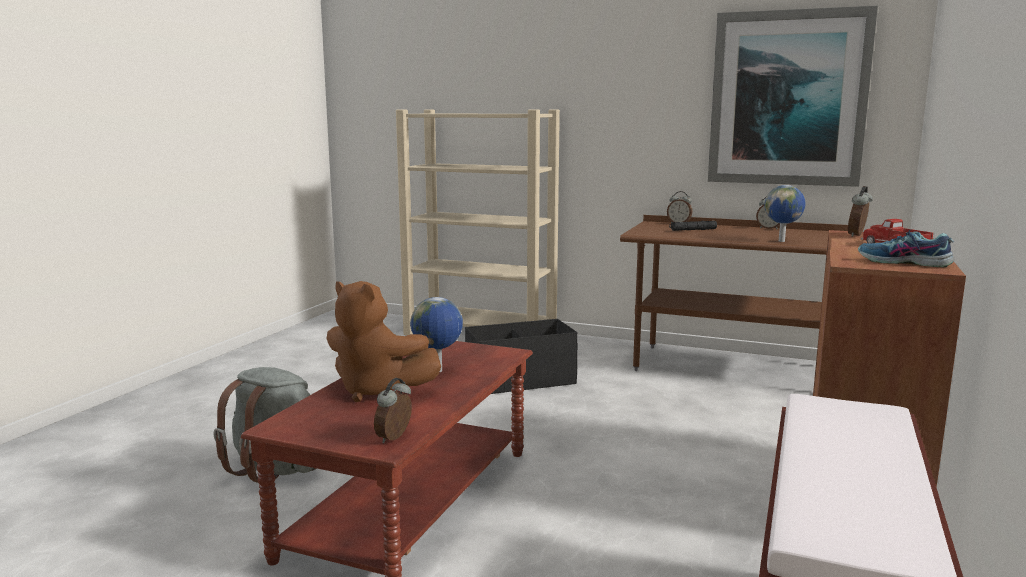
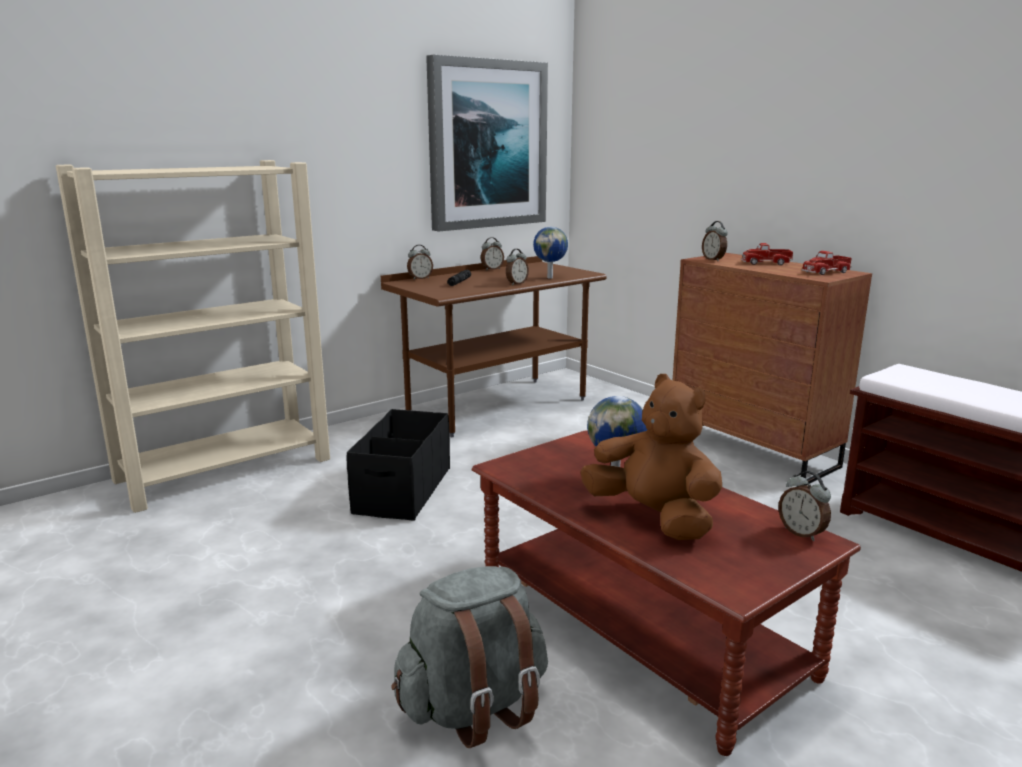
camera: 60 degrees left, 5 degrees up
brown plush toy [326,281,441,402] -> brown plush toy turned 105 degrees counterclockwise [580,374,722,540]
shoe [858,230,954,267] -> toy truck [801,251,852,275]
none -> alarm clock [506,249,529,285]

